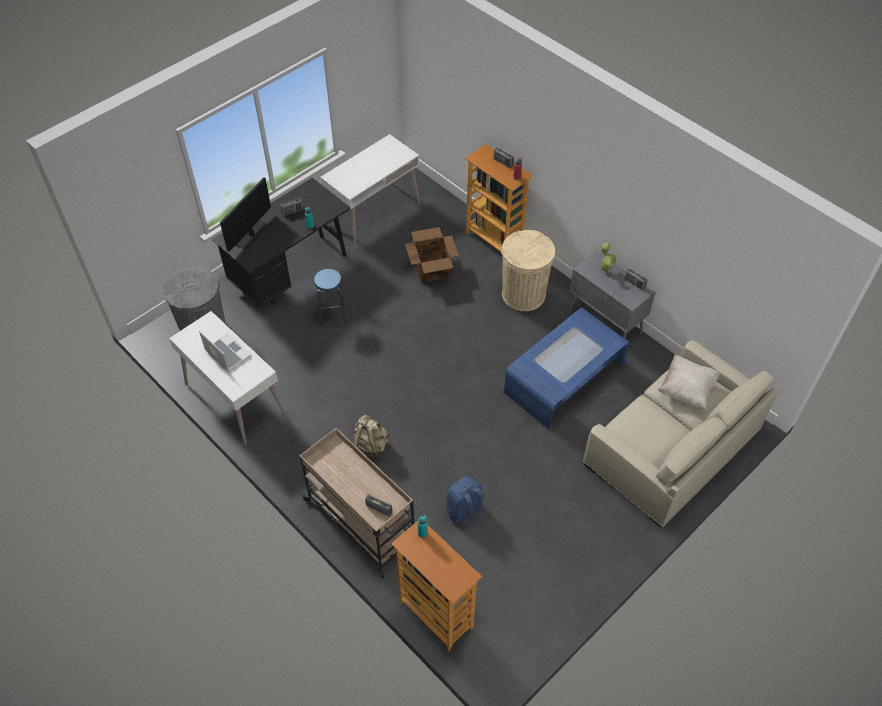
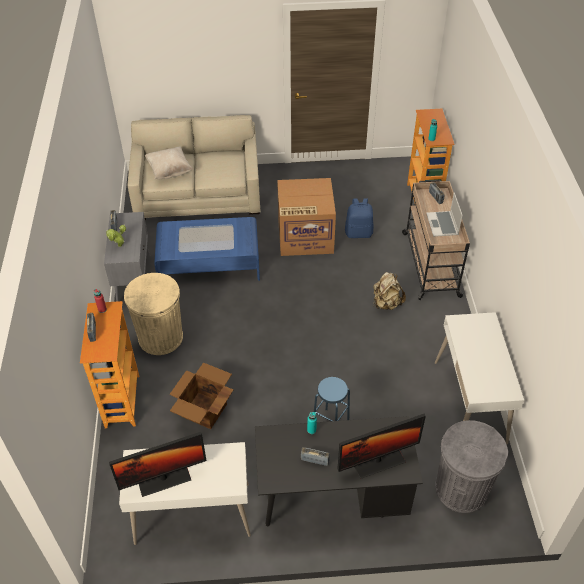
camera: 140 degrees left, 5 degrees down
laptop [199,331,251,372] -> laptop moved to [426,192,463,237]
none -> monitor [109,432,206,497]
none -> cardboard box [277,178,336,256]

